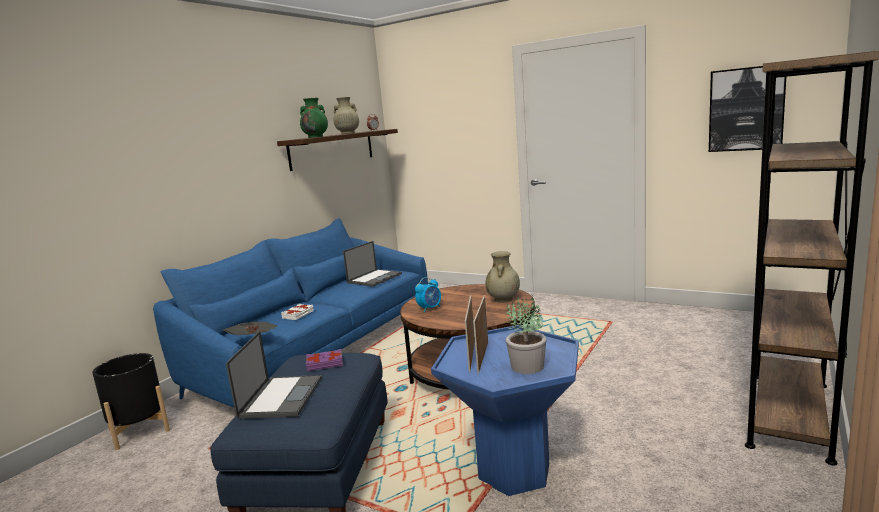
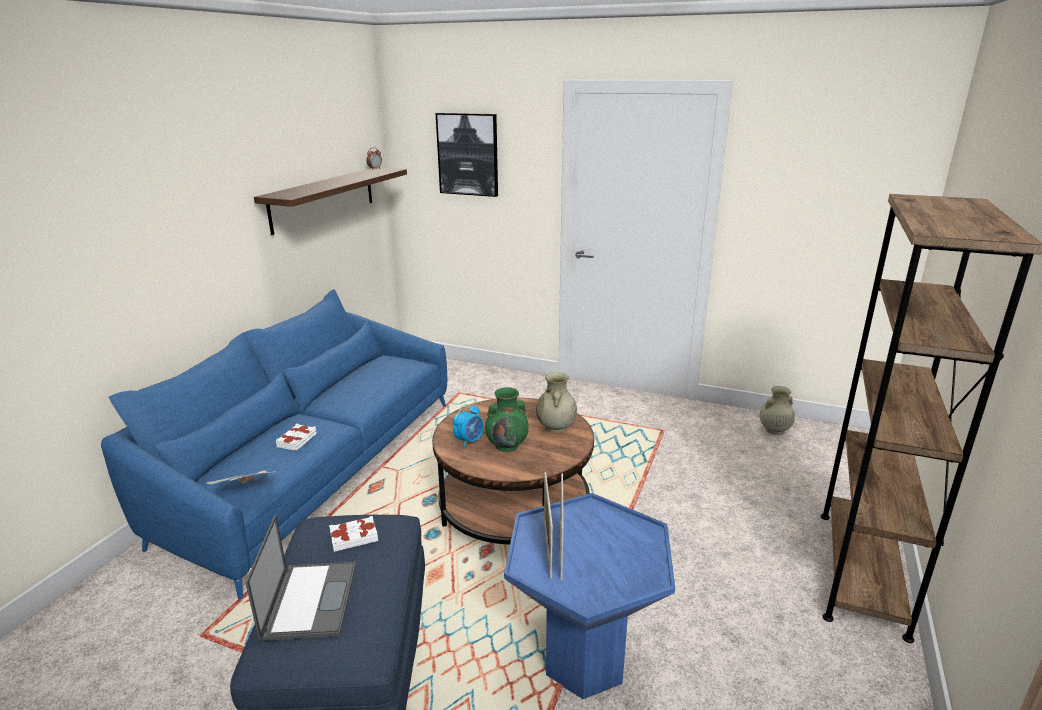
camera: 10 degrees left, 10 degrees up
black planter [92,353,170,450] -> none
green vase [300,98,328,138] -> green vase moved to [485,387,529,452]
purple book [306,349,343,371] -> white book [329,516,378,552]
beige vase [334,97,359,134] -> beige vase moved to [760,386,795,435]
laptop [343,241,402,287] -> none
potted plant [506,295,546,374] -> none
picture [709,66,786,152] -> picture moved to [436,113,498,197]

